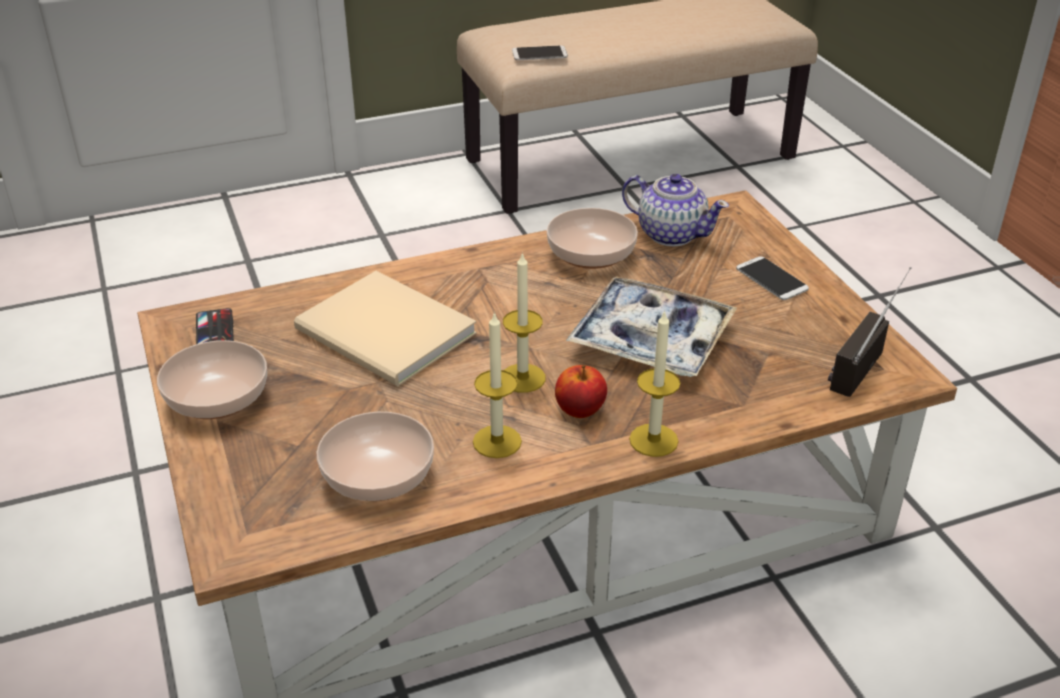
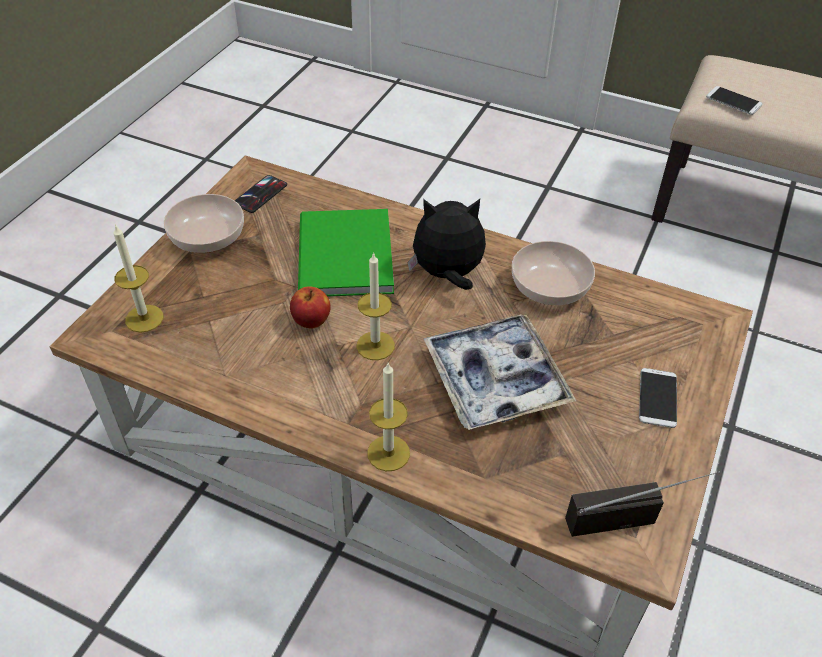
camera: 45 degrees right, 10 degrees up
beige book [294,271,477,386] -> green book [298,209,394,297]
bowl [317,412,434,501] -> none
candle [473,311,522,458] -> candle moved to [113,224,163,333]
apple [555,365,607,418] -> apple moved to [290,286,331,329]
teapot [622,174,729,246] -> none
none -> plush toy [407,199,486,290]

